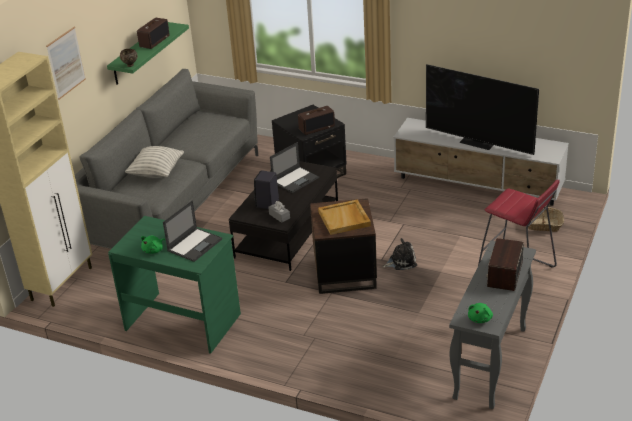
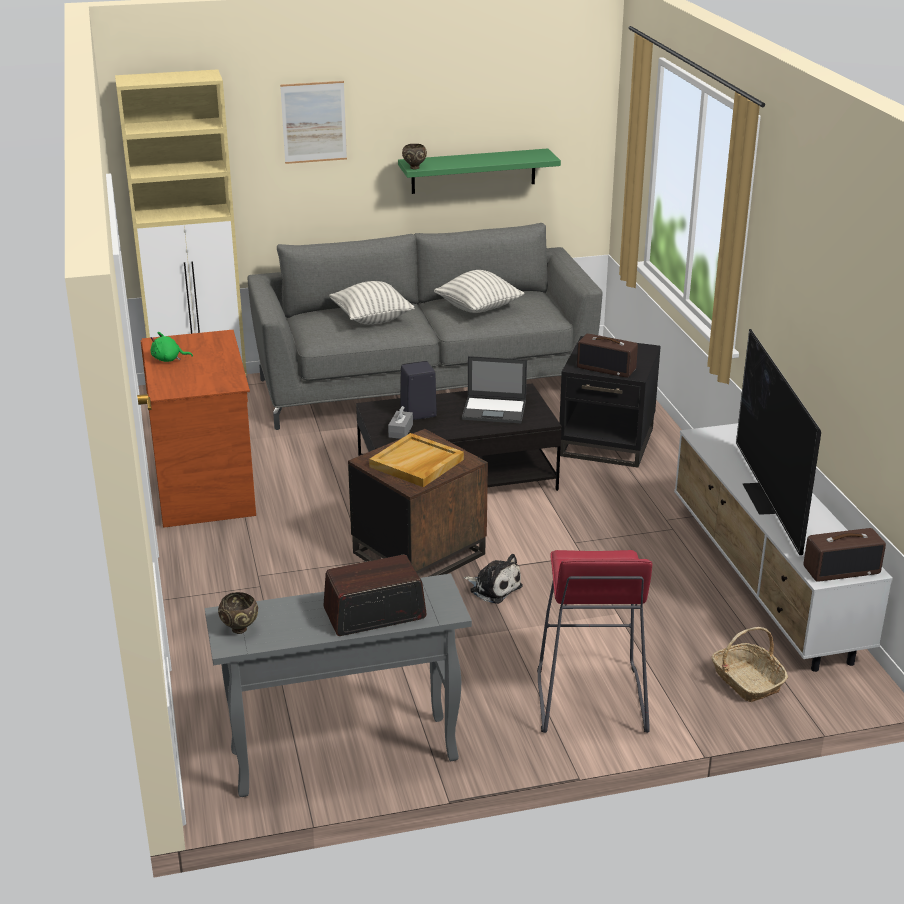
camera: 50 degrees right, 5 degrees down
green desk [108,216,241,354] -> brown desk [141,330,256,528]
radio [137,18,170,49] -> radio moved to [803,528,886,582]
laptop [163,200,222,262] -> none
green plush toy [468,303,493,323] -> brown bowl [218,592,258,634]
none -> pillow [434,270,525,313]

